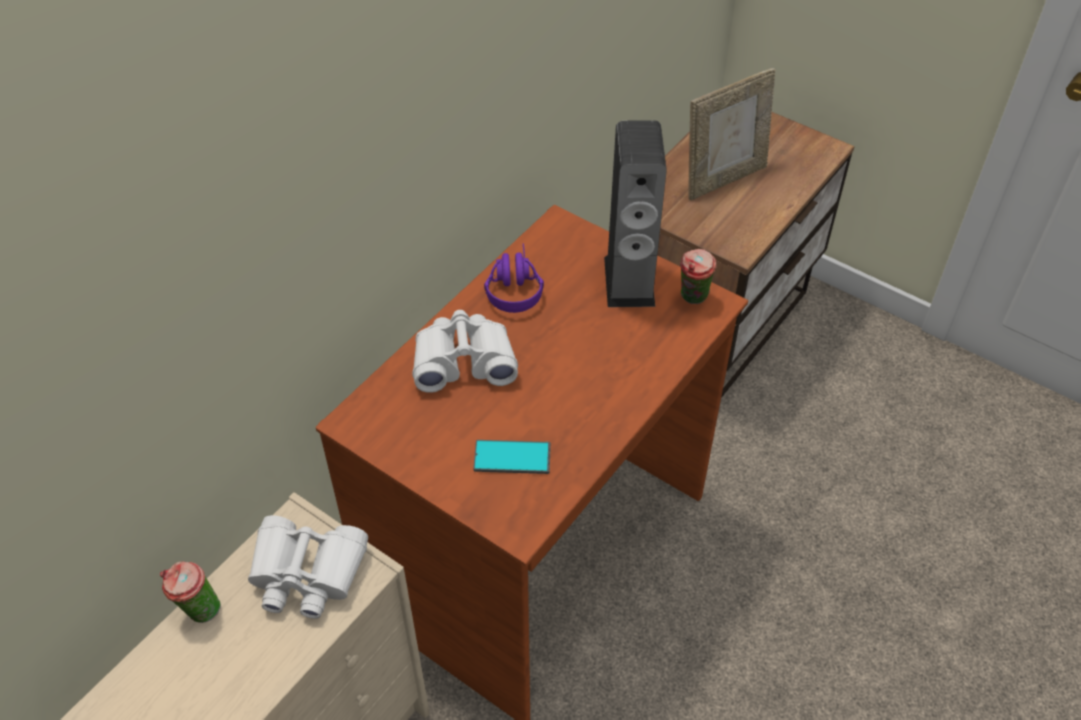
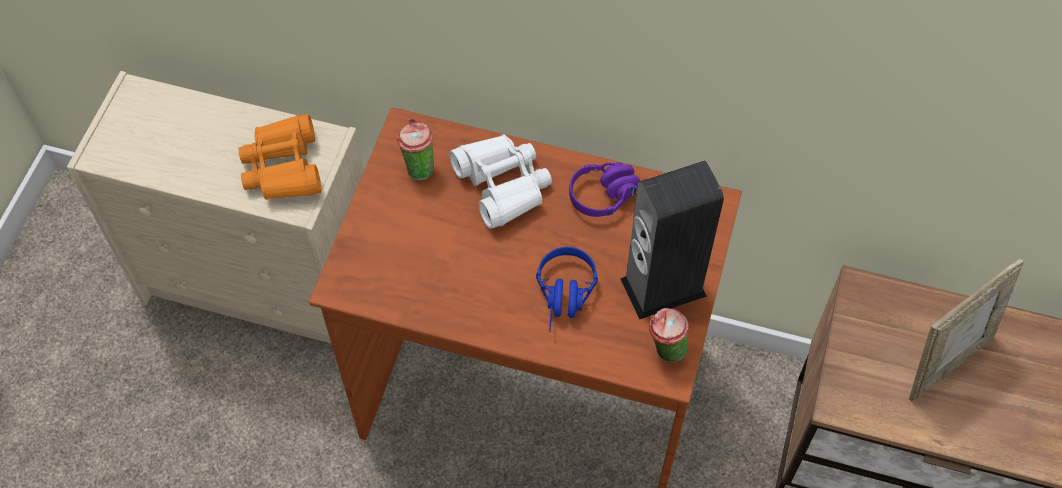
camera: 70 degrees right, 10 degrees up
cup [160,561,221,623] -> cup moved to [397,118,434,180]
white binoculars [248,515,368,619] -> orange binoculars [238,114,321,200]
phone [473,440,551,474] -> none
picture frame [688,68,775,200] -> picture frame turned 75 degrees counterclockwise [909,258,1024,402]
none -> blue headphones [536,247,598,332]

